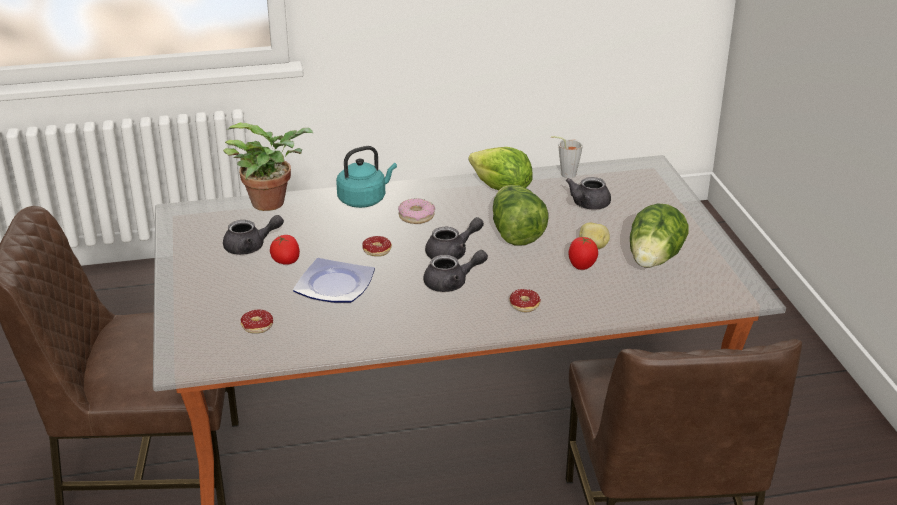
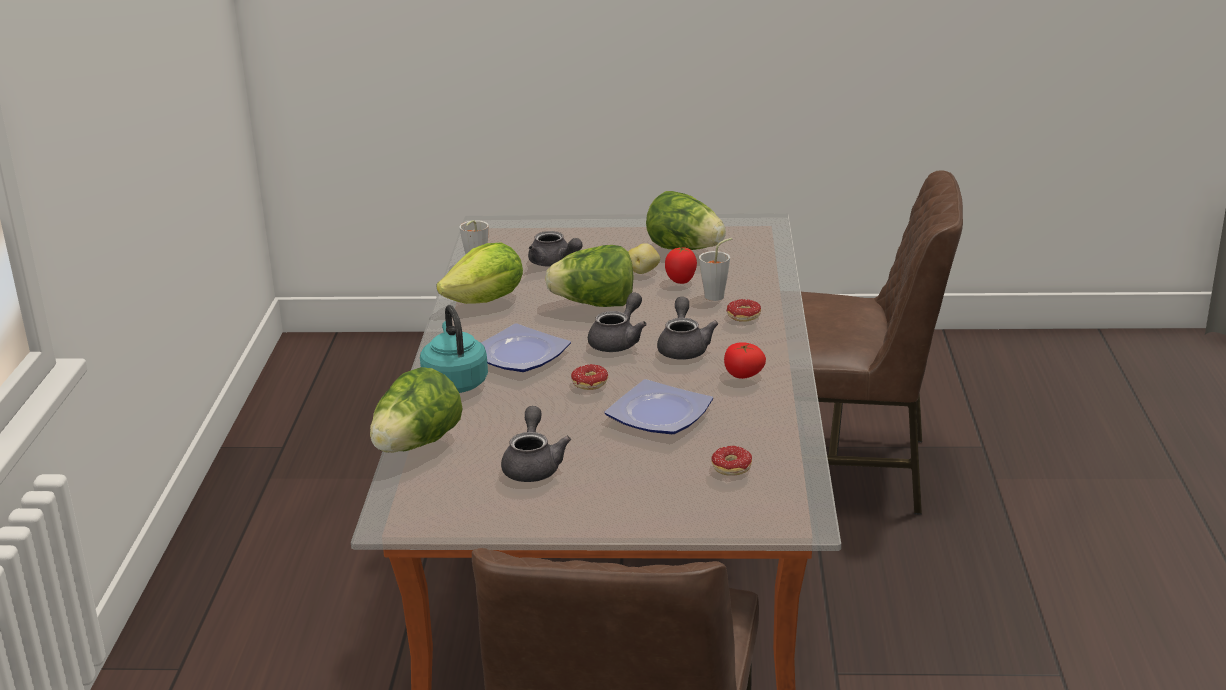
camera: 75 degrees left, 5 degrees down
potted plant [223,122,313,211] -> lettuce [370,367,463,453]
tomato [270,235,300,265] -> tomato moved to [724,342,766,379]
donut [398,198,435,224] -> plate [481,323,571,372]
grey teapot [425,217,484,259] -> grey teapot turned 45 degrees clockwise [588,292,647,352]
none -> grey cup [699,238,732,301]

